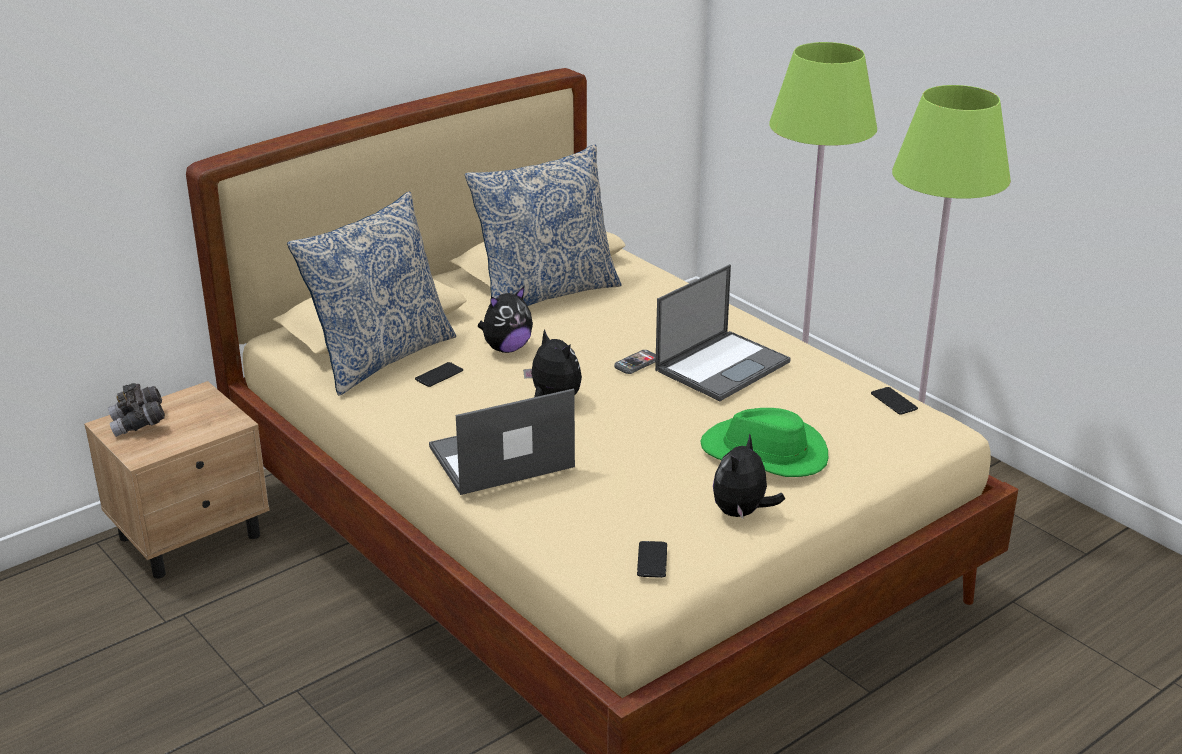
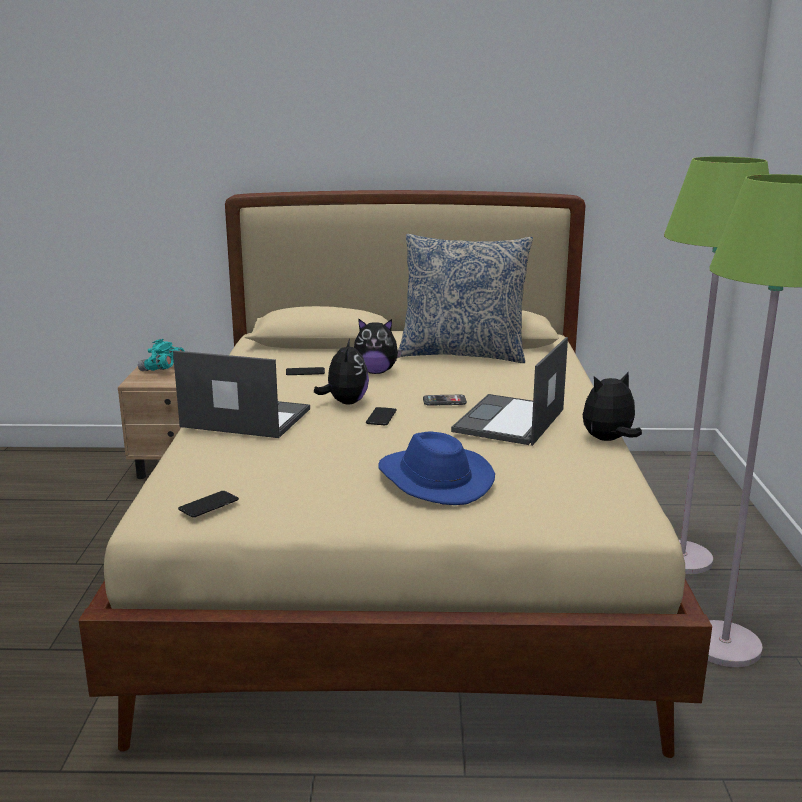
camera: 40 degrees right, 10 degrees down
grey binoculars [108,383,165,437] -> turquoise binoculars [138,339,185,371]
pillow [287,191,456,396] -> none
laptop [655,264,791,401] -> laptop turned 120 degrees clockwise [451,337,568,446]
green hat [700,408,828,477] -> blue hat [378,431,495,505]
plush toy [713,433,785,519] -> plush toy moved to [583,372,642,441]
phone [871,387,918,414] -> phone moved to [366,407,397,425]

